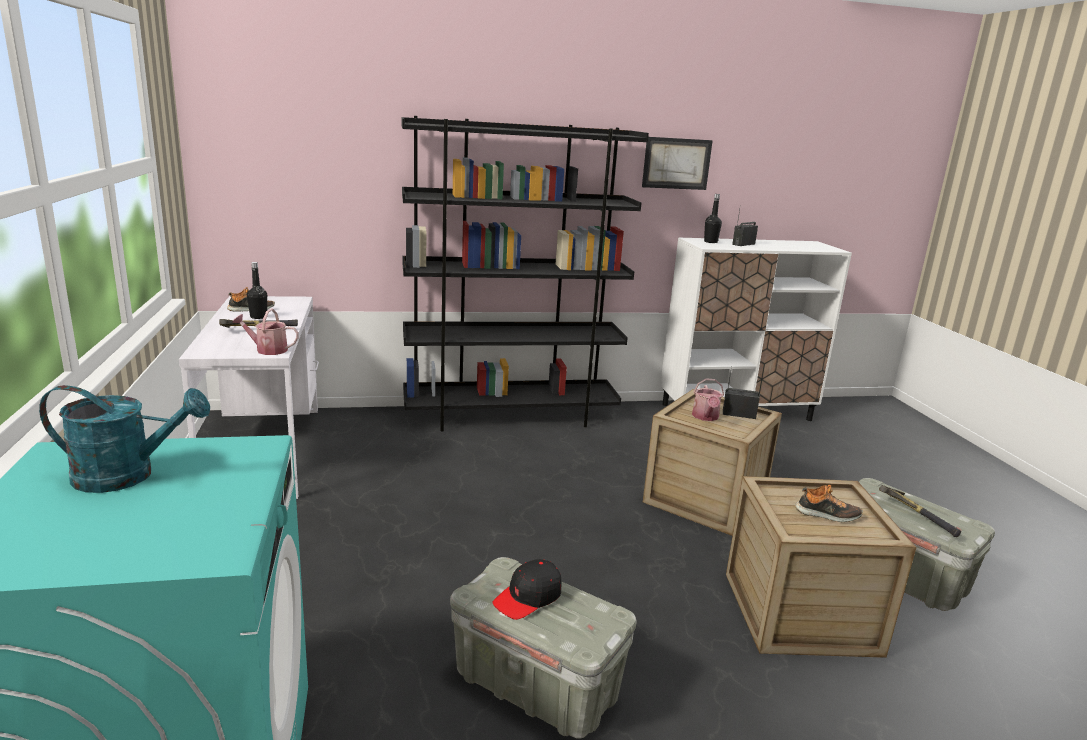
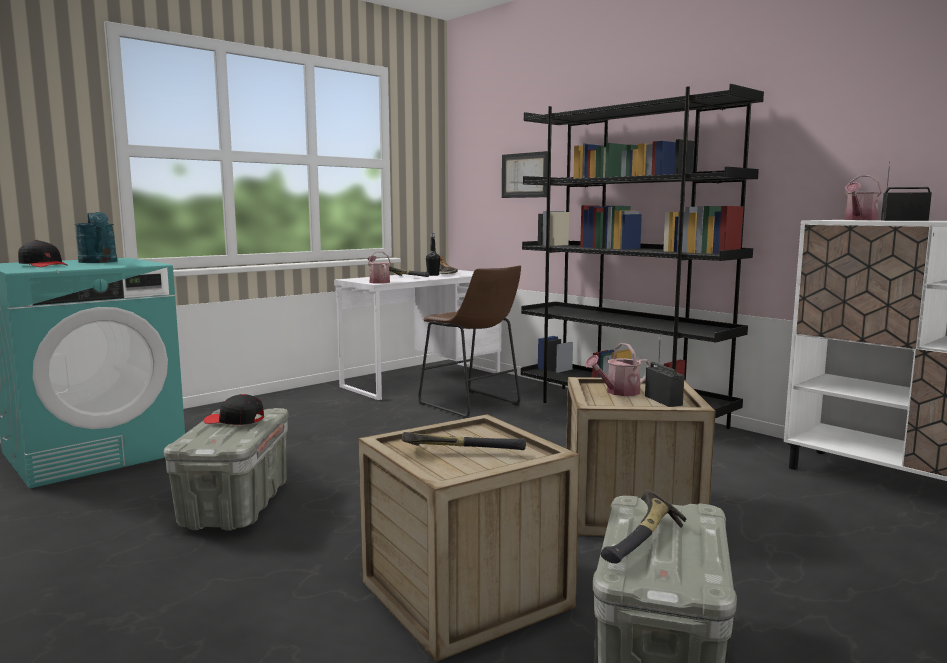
camera: 60 degrees right, 10 degrees down
picture [642,137,713,190] -> picture moved to [502,151,548,198]
black bottle [704,194,722,243] -> watering can [844,175,882,220]
shoe [795,485,863,522] -> hammer [402,432,526,450]
none -> black cap [18,240,68,267]
none -> brown stool [419,265,521,418]

